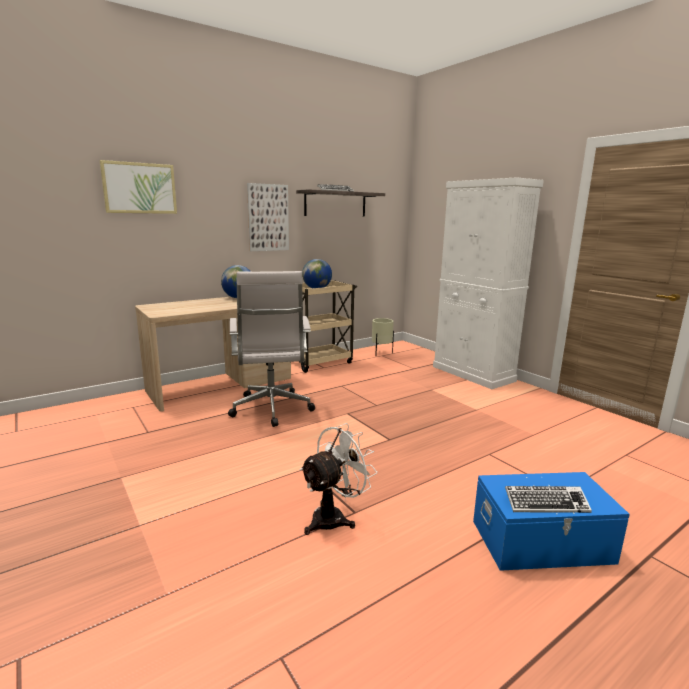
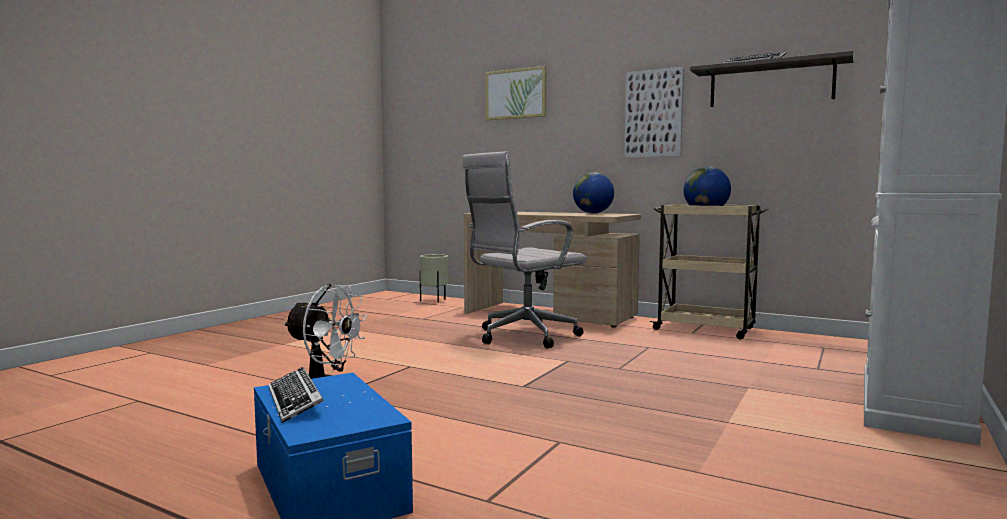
camera: 65 degrees right, 10 degrees down
beige planter [372,318,394,356] -> beige planter moved to [420,254,448,303]

